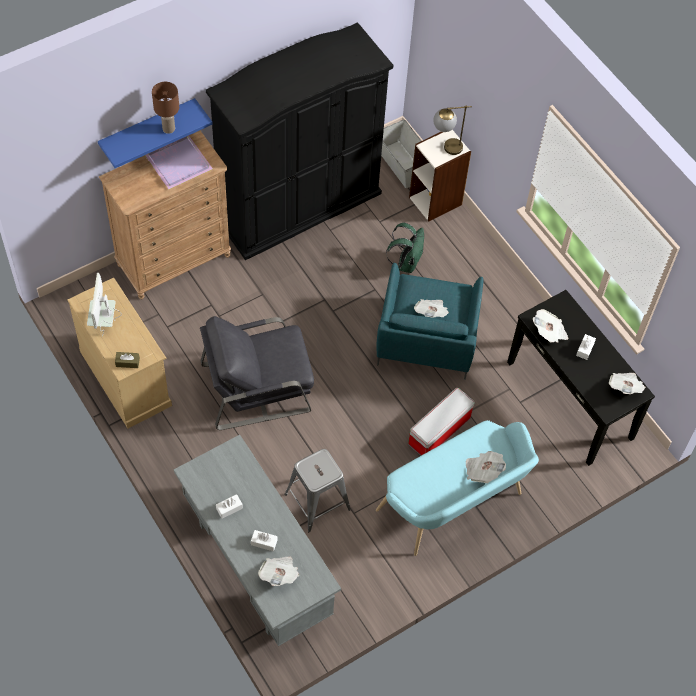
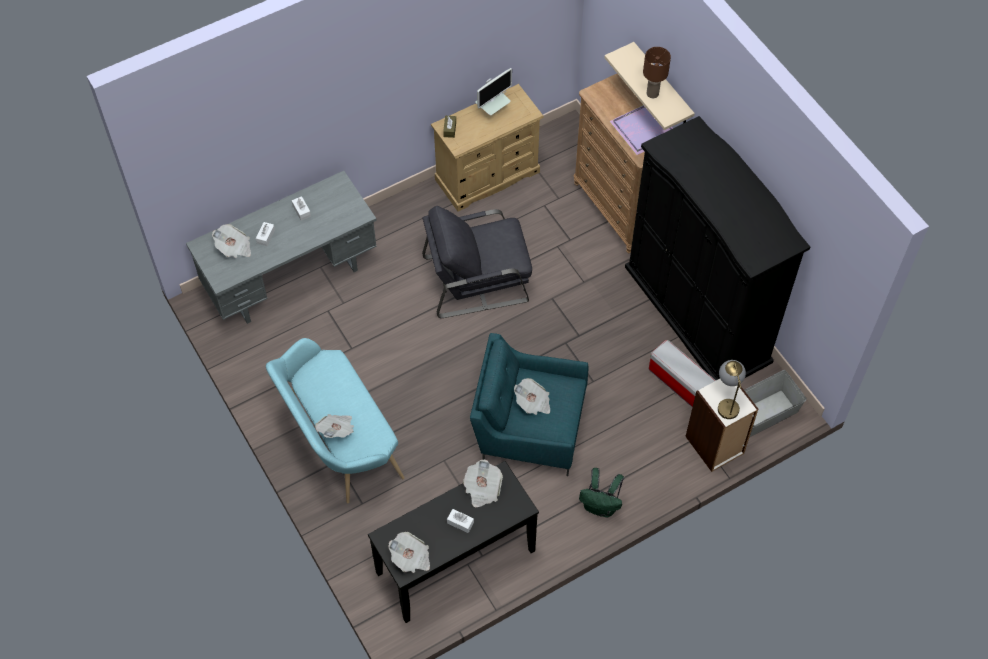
camera: 95 degrees right, 0 degrees up
monitor [87,273,122,336] -> monitor turned 135 degrees clockwise [475,68,512,115]
blue shelf [98,98,212,168] -> beige shelf [605,42,695,130]
grey armchair [200,316,314,430] -> grey armchair turned 90 degrees counterclockwise [422,206,532,318]
grey stool [284,449,351,532] -> none
green backpack [386,223,424,273] -> green backpack moved to [579,468,624,517]
storage box [408,388,474,455] -> storage box moved to [649,340,716,407]

